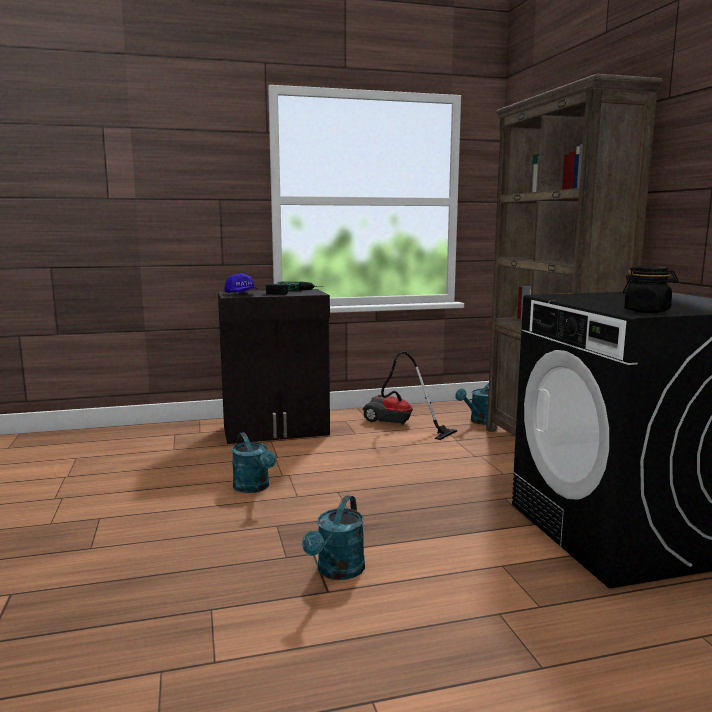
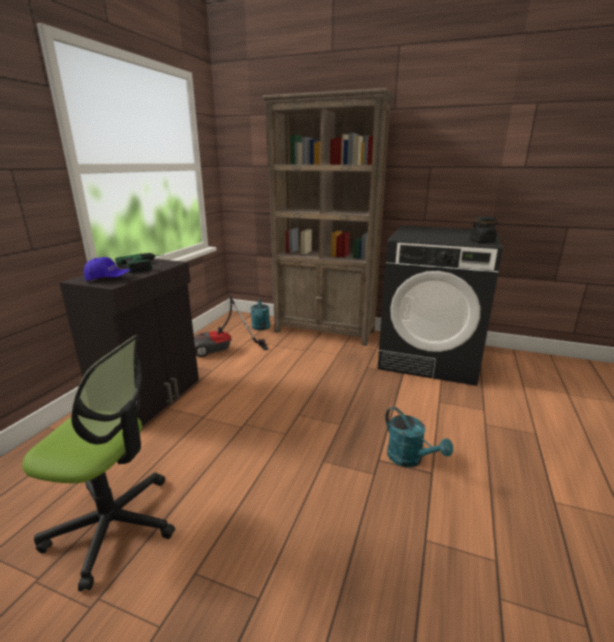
camera: 55 degrees left, 10 degrees up
turquoise watering can [232,432,276,493] -> none
none -> office chair [22,335,175,591]

